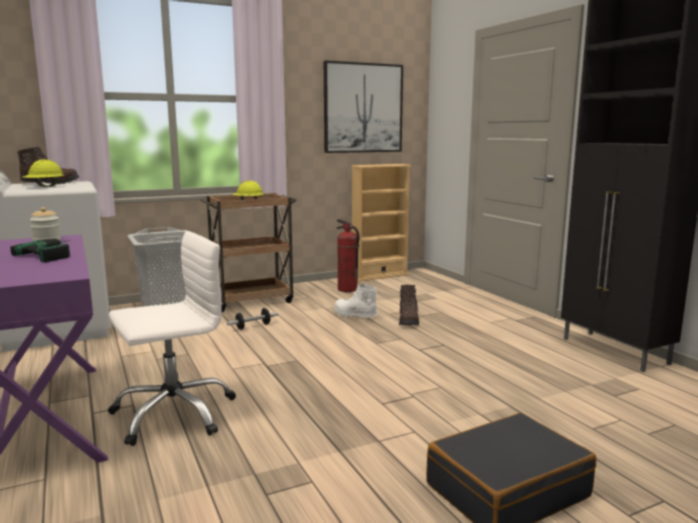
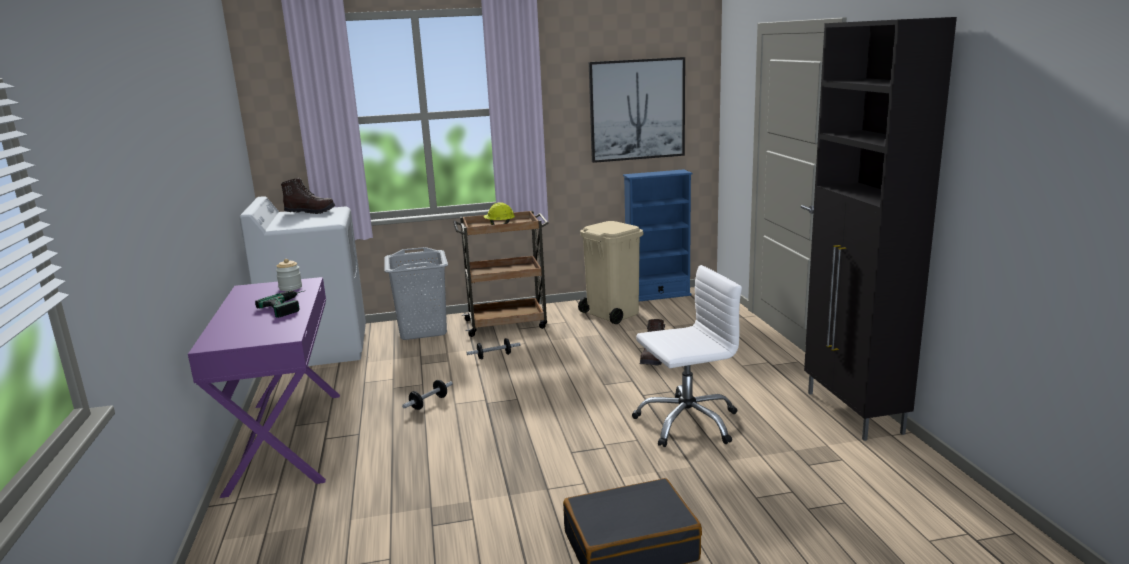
camera: 15 degrees right, 5 degrees up
yellow hard hat [22,159,64,187] -> none
white office chair [108,231,236,446] -> white office chair moved to [632,265,742,447]
white boot [334,284,377,318] -> none
fire extinguisher [337,219,359,292] -> beige trash can [578,221,644,324]
beige bookcase [351,164,411,281] -> blue bookcase [623,169,692,301]
none -> dumbbell [402,380,453,410]

